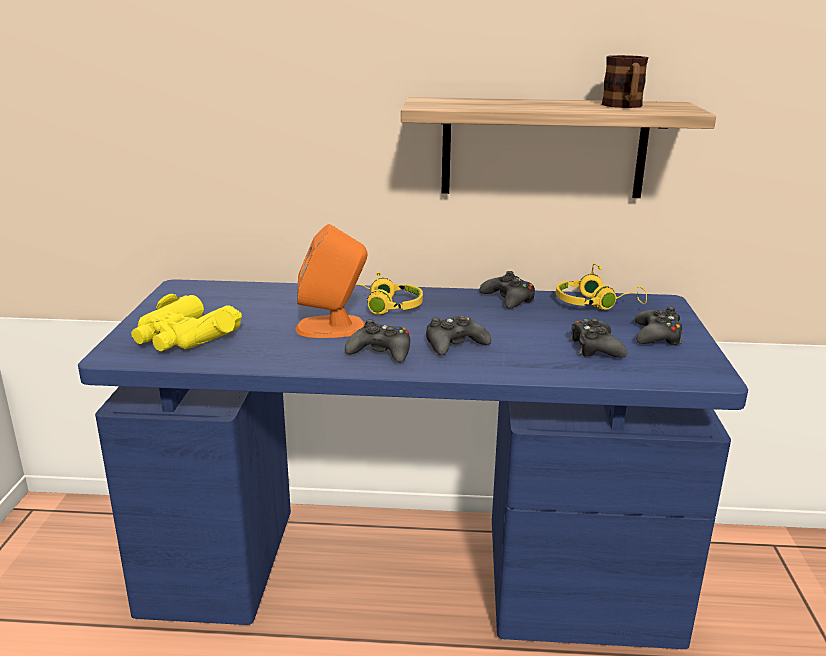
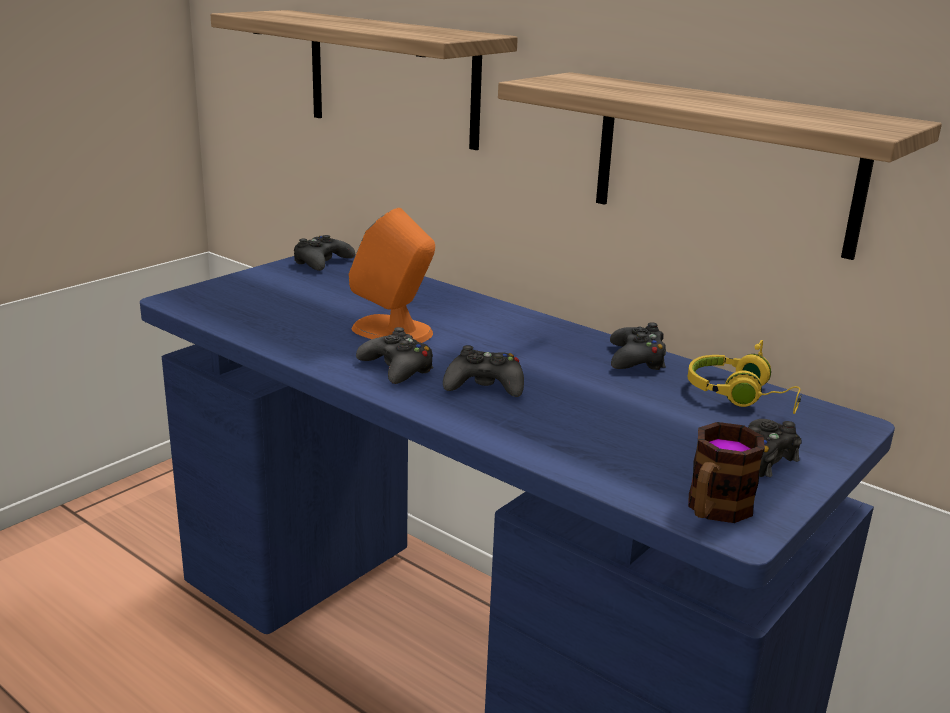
camera: 35 degrees right, 0 degrees up
yellow binoculars [131,294,242,351] -> none
yellow headphones [356,272,423,315] -> none
black game controller [569,318,627,358] -> black game controller moved to [294,235,355,271]
mug [602,55,648,108] -> mug moved to [688,422,765,523]
none -> shelf [211,10,518,150]

